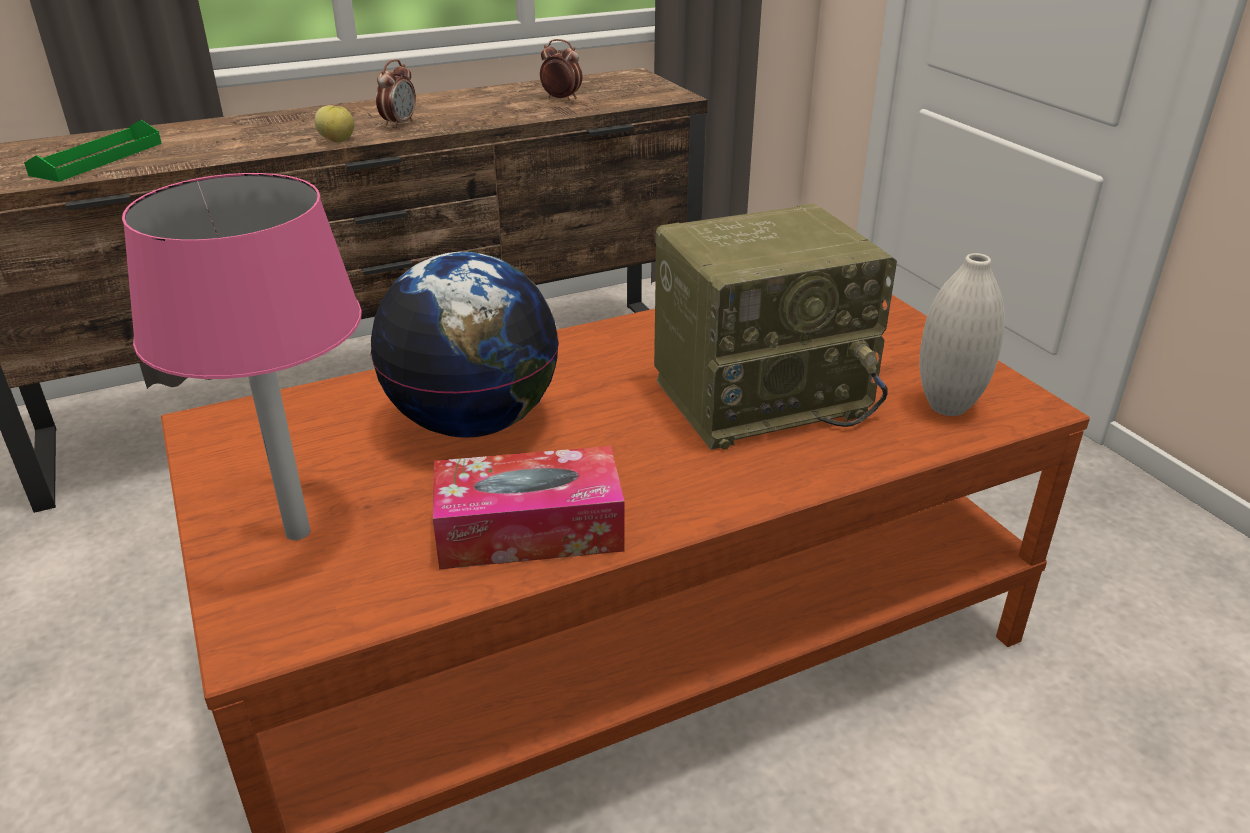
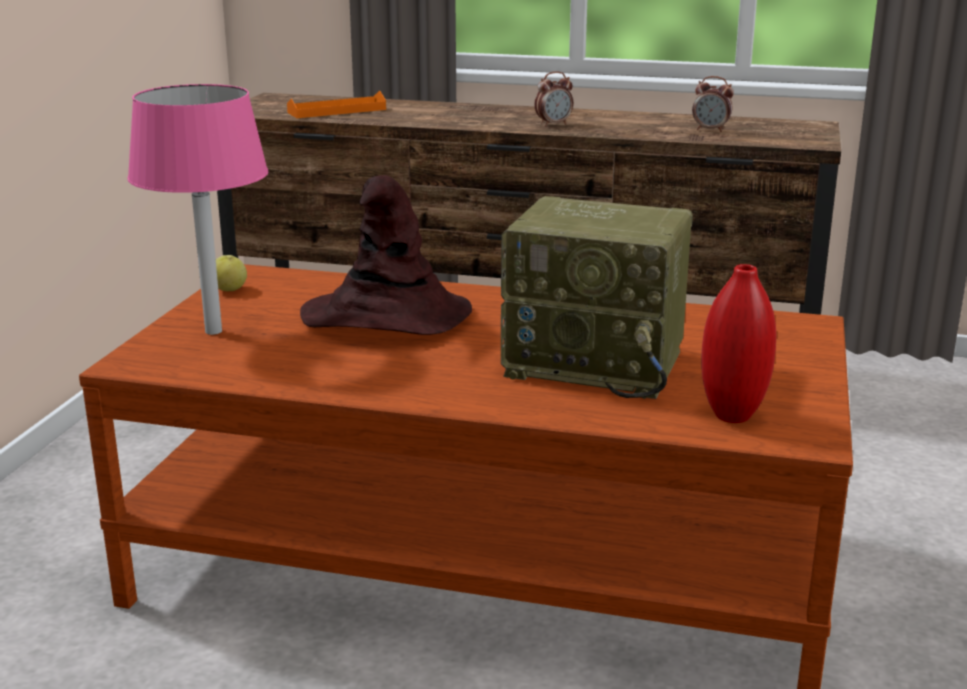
camera: 40 degrees right, 10 degrees down
green tray [24,120,162,182] -> orange tray [287,91,386,118]
apple [314,105,354,142] -> apple moved to [216,255,247,291]
globe [371,252,559,438] -> brown hat [300,175,472,335]
tissue box [433,446,625,569] -> none
alarm clock [540,39,583,101] -> alarm clock turned 135 degrees clockwise [692,76,734,132]
white vase [920,253,1005,416] -> red vase [701,264,776,423]

